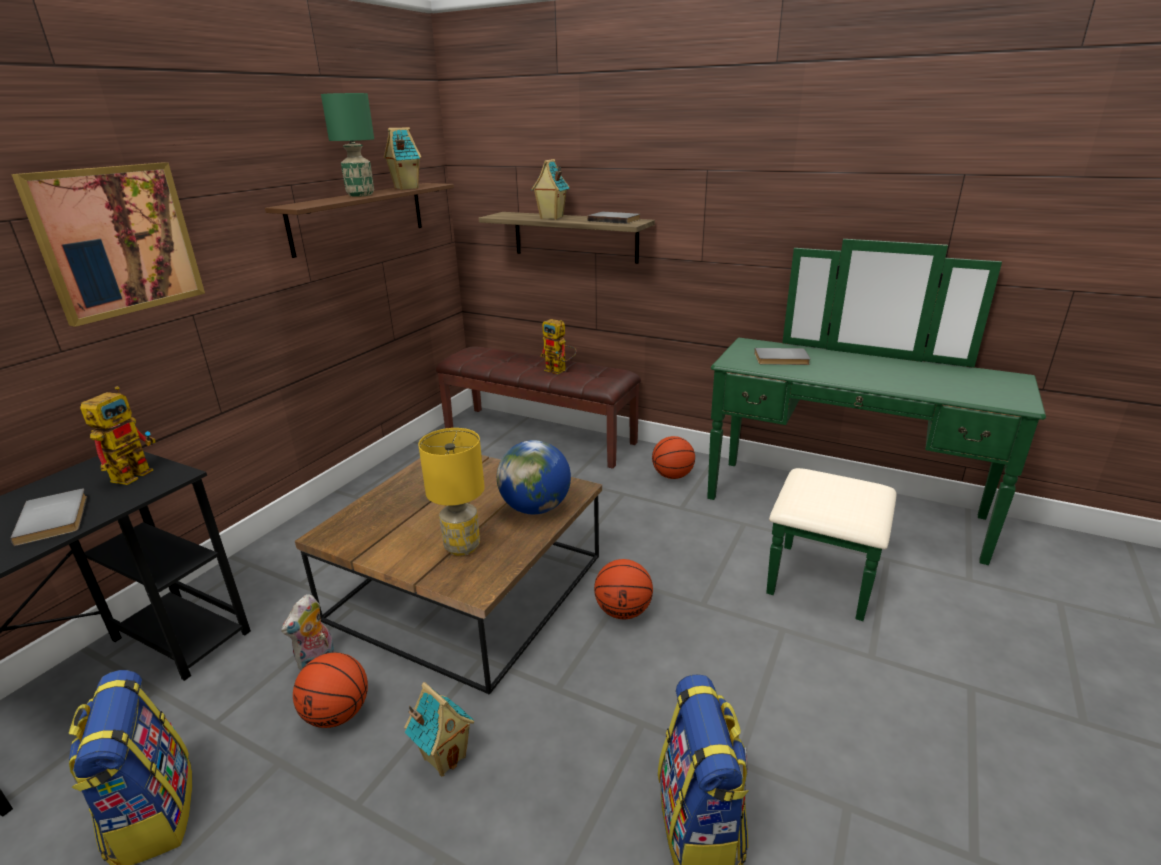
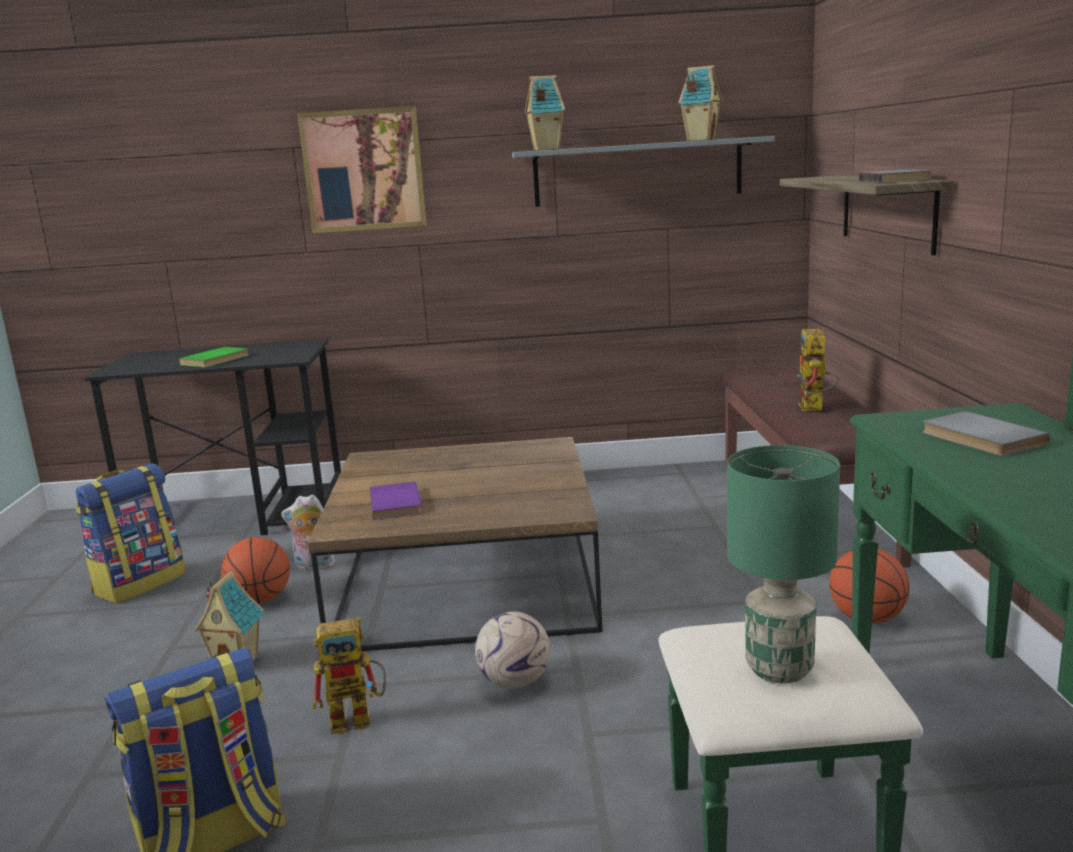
camera: 60 degrees right, 10 degrees down
grey book [10,489,87,546] -> green book [179,347,249,367]
toy robot [80,386,155,485] -> toy robot moved to [313,616,386,734]
brown shelf [265,183,454,258] -> grey shelf [512,136,775,207]
green table lamp [321,93,374,197] -> green table lamp moved to [727,445,840,684]
yellow table lamp [418,428,485,556] -> purple book [370,482,422,520]
globe [497,440,571,514] -> none
toy house [532,159,570,219] -> toy house moved to [525,75,565,151]
basketball [594,559,653,619] -> football [475,611,551,689]

